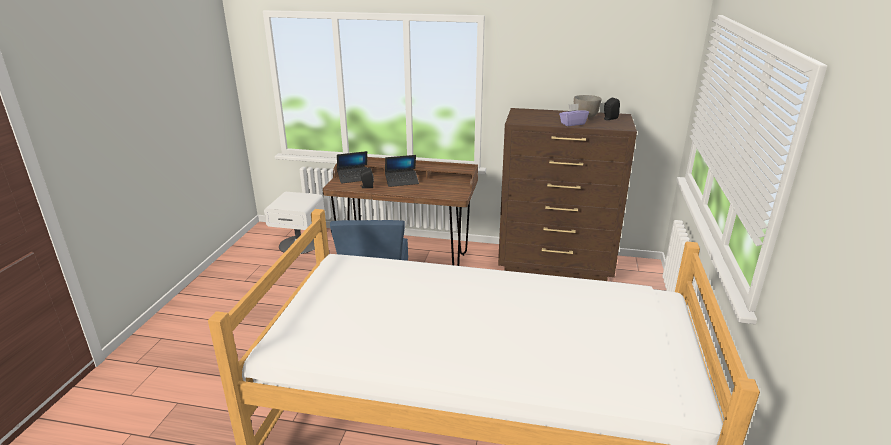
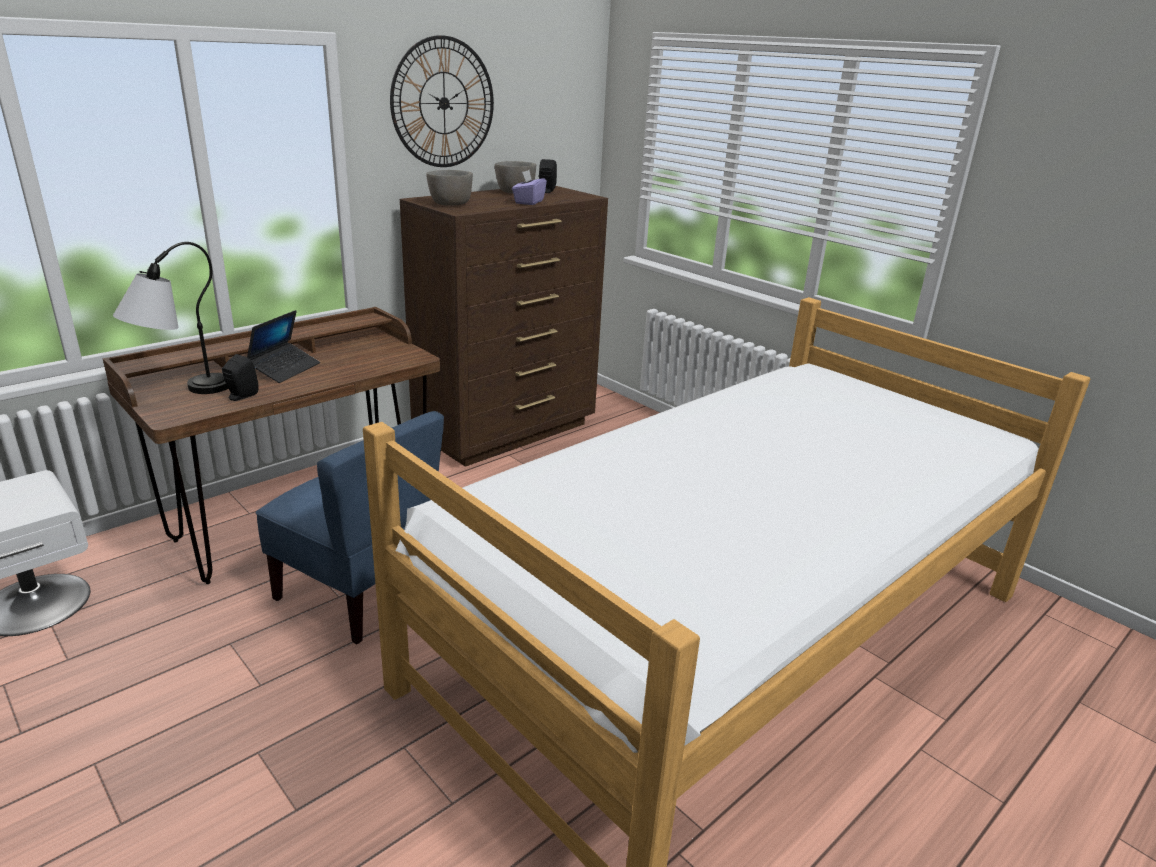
camera: 55 degrees left, 0 degrees up
laptop [337,151,367,184] -> table lamp [113,242,228,394]
none -> wall clock [390,35,494,167]
none -> grey bowl [426,170,473,206]

